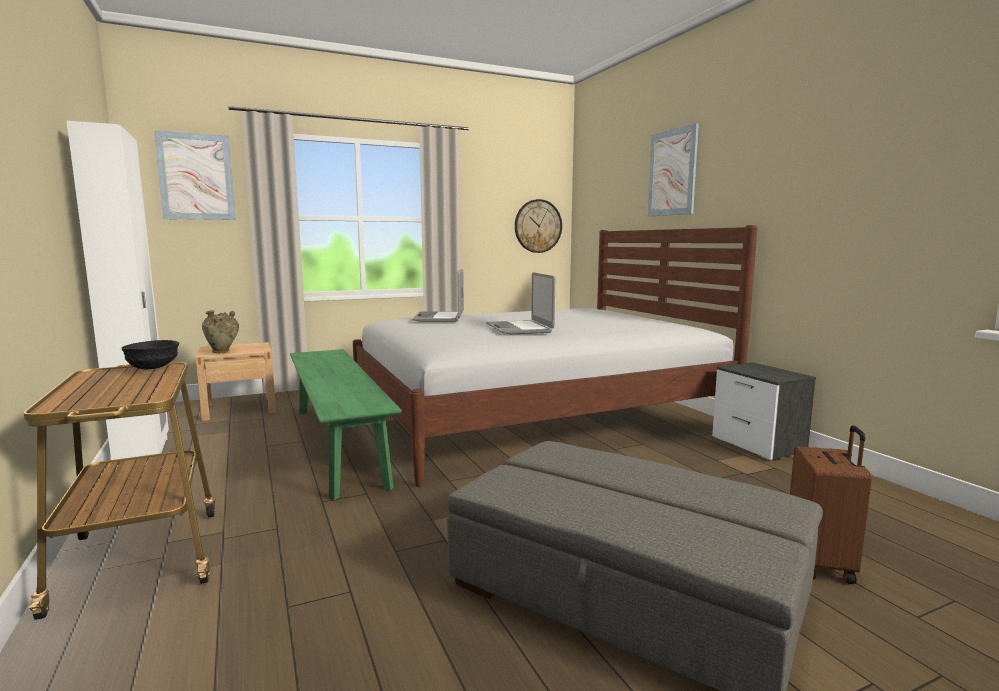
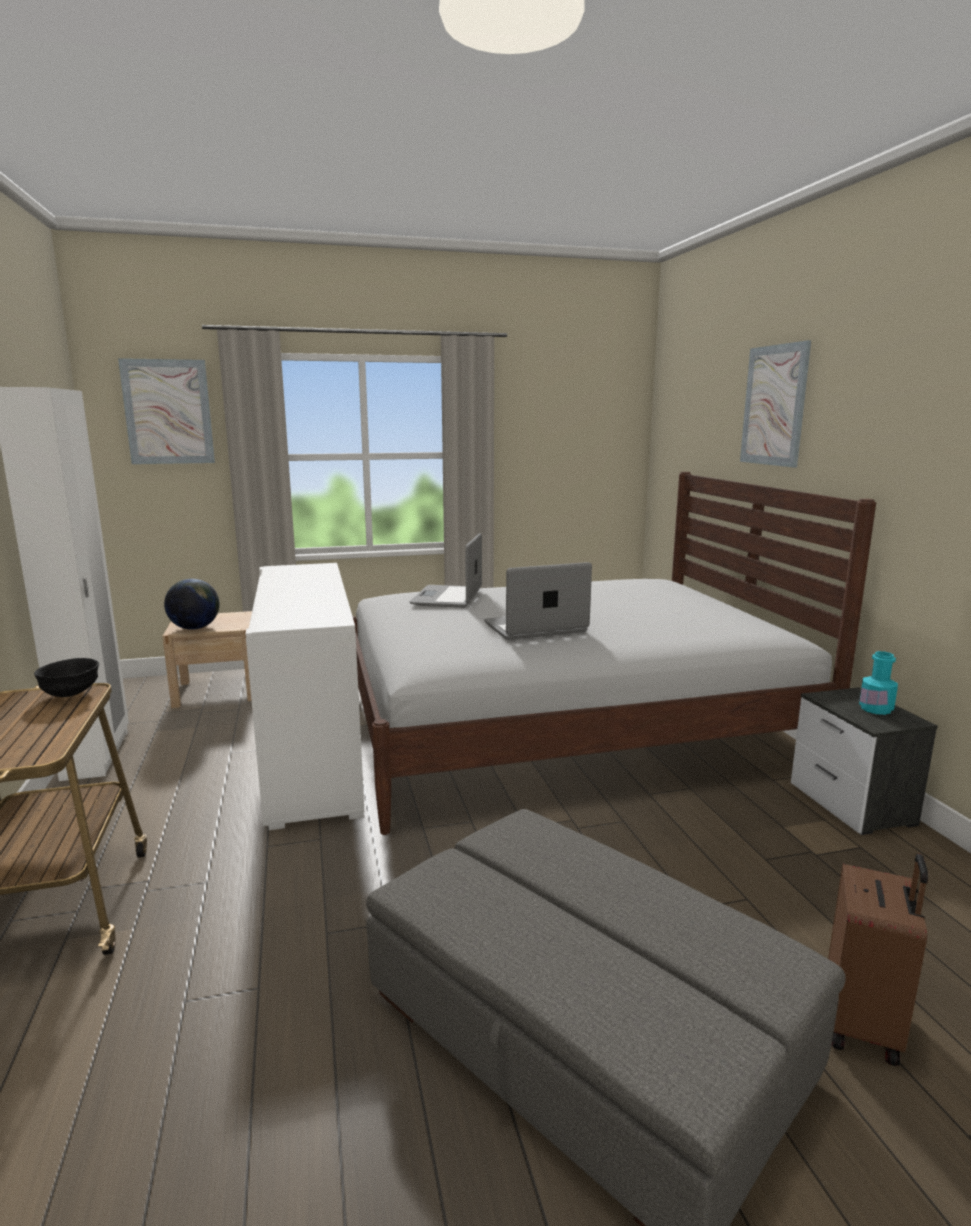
camera: 10 degrees right, 5 degrees up
beige vase [202,310,239,353] -> globe [164,579,220,630]
green bench [290,349,401,500] -> white cabinet [245,563,365,830]
laptop [486,272,555,334] -> laptop turned 75 degrees clockwise [484,562,592,640]
wall clock [515,199,562,253] -> none
none -> turquoise bottle [859,651,898,715]

